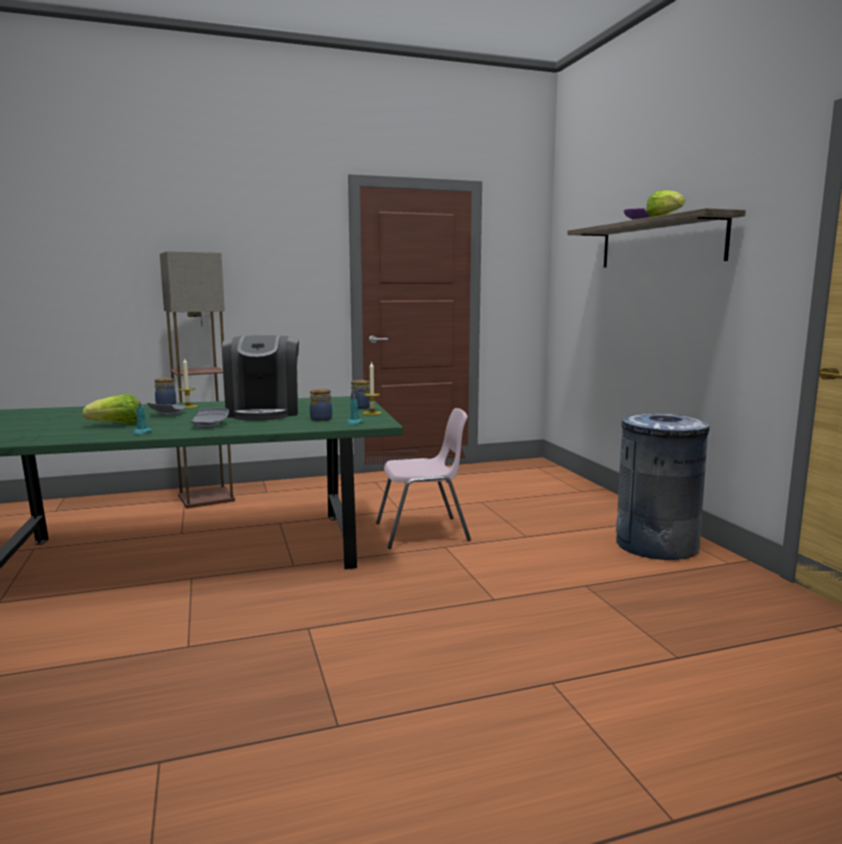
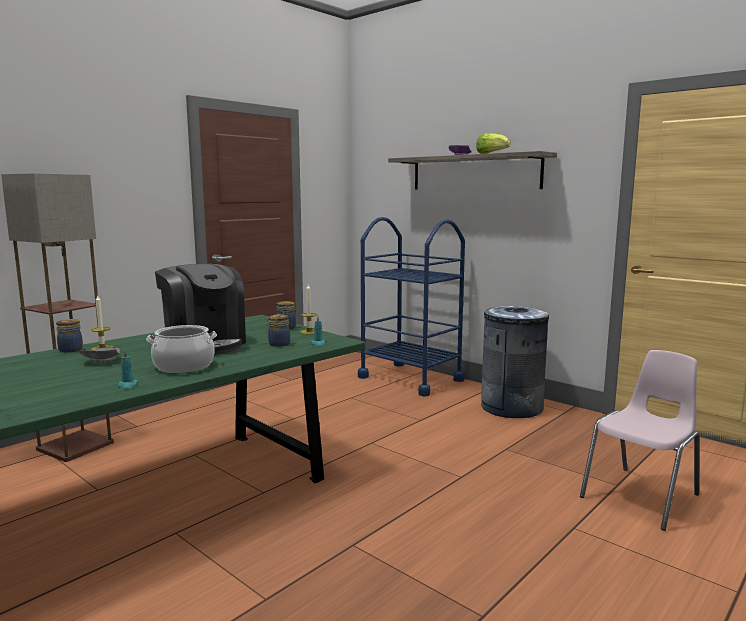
camera: 30 degrees left, 0 degrees up
lettuce [82,394,139,424] -> none
grey plate [190,408,229,428] -> cooking pot [146,325,217,373]
pink chair [376,408,471,549] -> pink chair moved to [580,350,700,531]
none -> blue cart [358,217,465,397]

